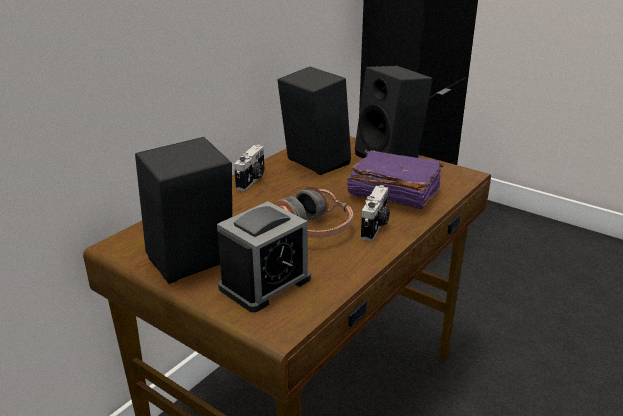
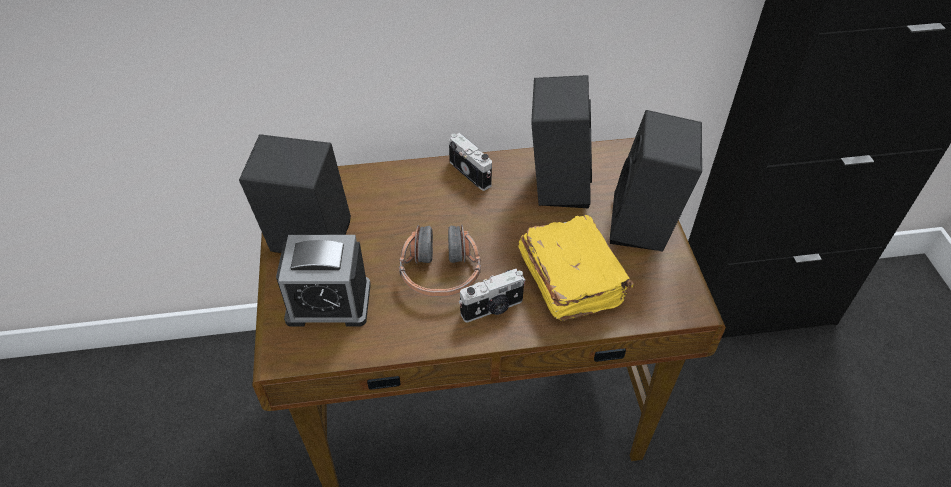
camera: 45 degrees right, 20 degrees up
camera [234,145,265,191] -> camera turned 105 degrees counterclockwise [449,133,492,191]
purple book [347,150,443,209] -> yellow book [518,215,634,321]

